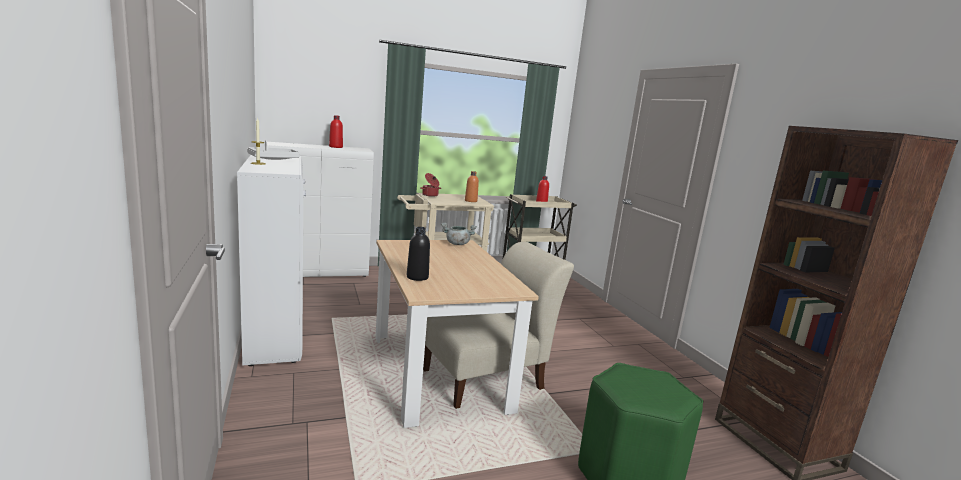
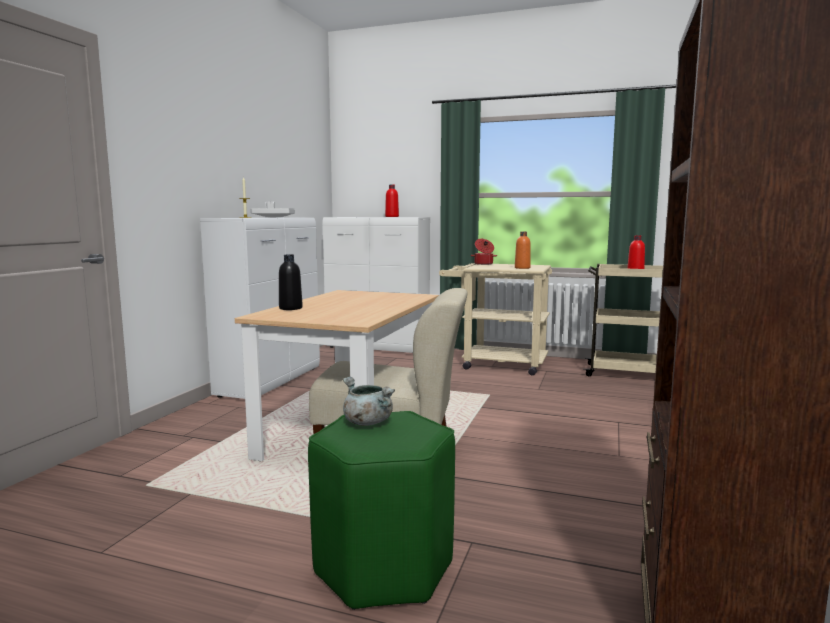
camera: 40 degrees right, 5 degrees down
grey cooking pot [441,223,477,245] -> grey cooking pot moved to [343,377,395,426]

